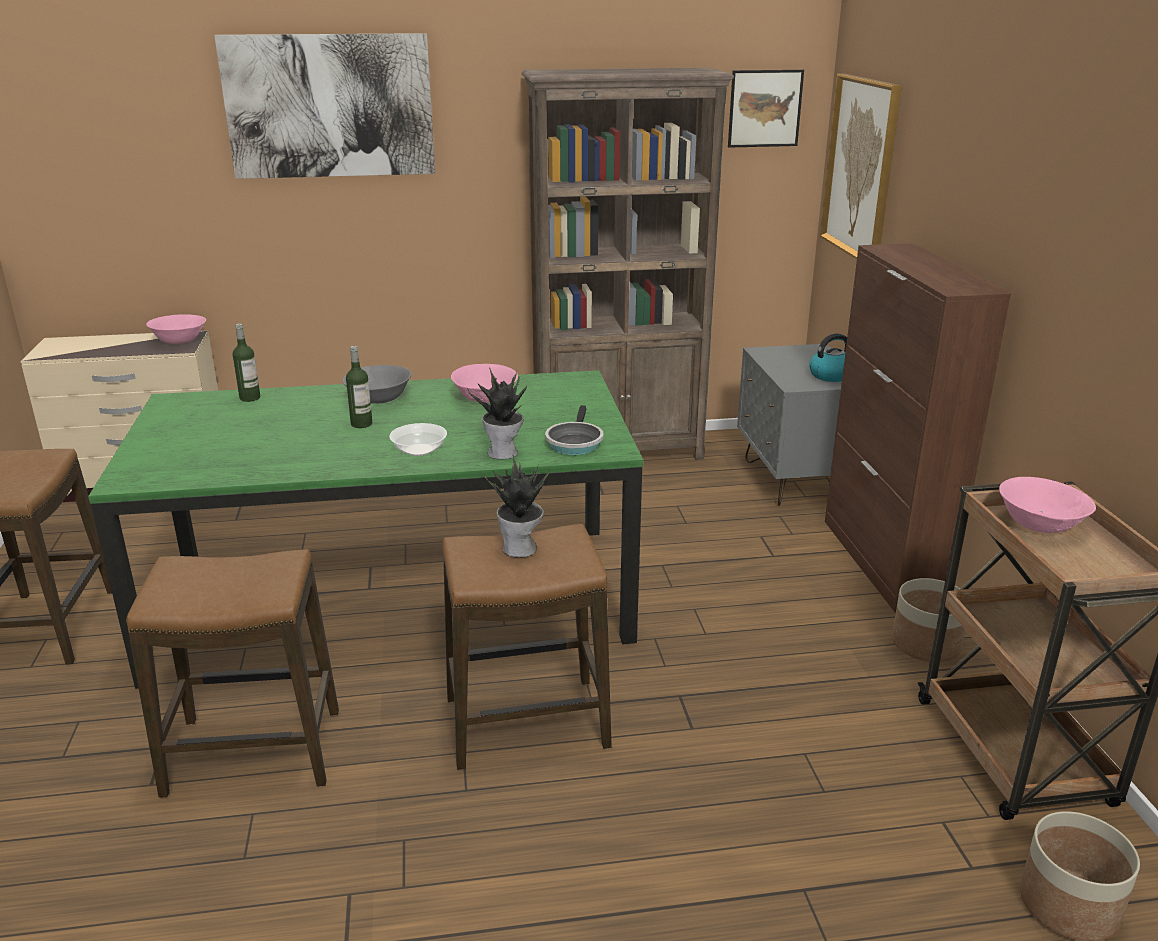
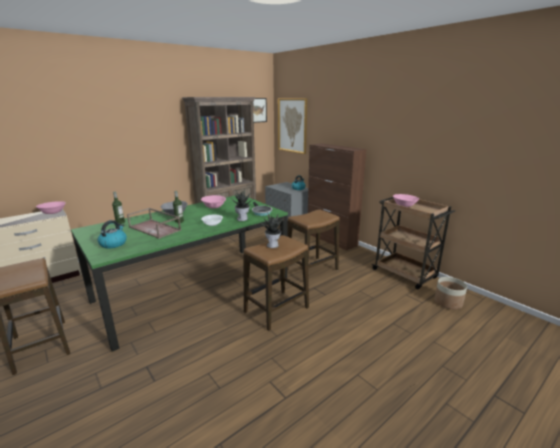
camera: 30 degrees left, 5 degrees down
stool [126,549,339,798] -> stool moved to [287,209,340,270]
picture [214,33,435,179] -> none
planter [892,578,965,662] -> none
none -> kettle [98,220,127,249]
none -> brown tray [127,208,181,239]

